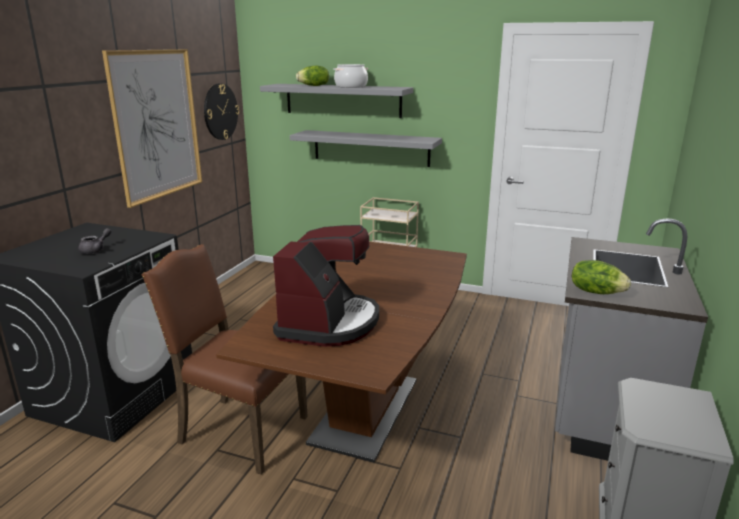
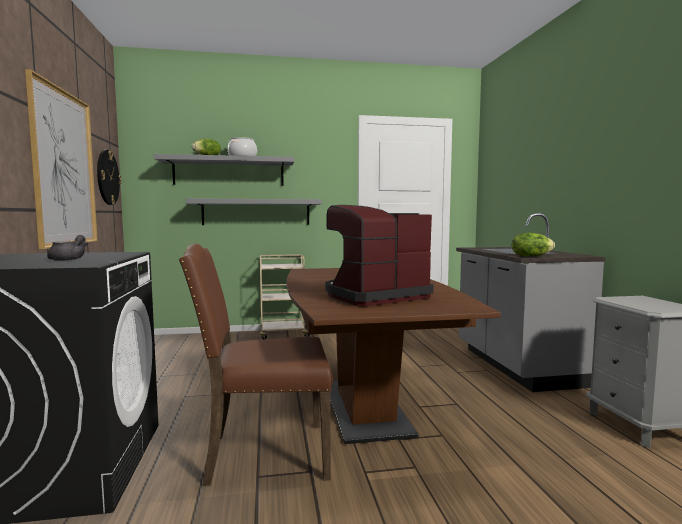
camera: 30 degrees left, 15 degrees down
coffee machine [273,225,379,347] -> coffee machine turned 105 degrees counterclockwise [325,205,434,306]

